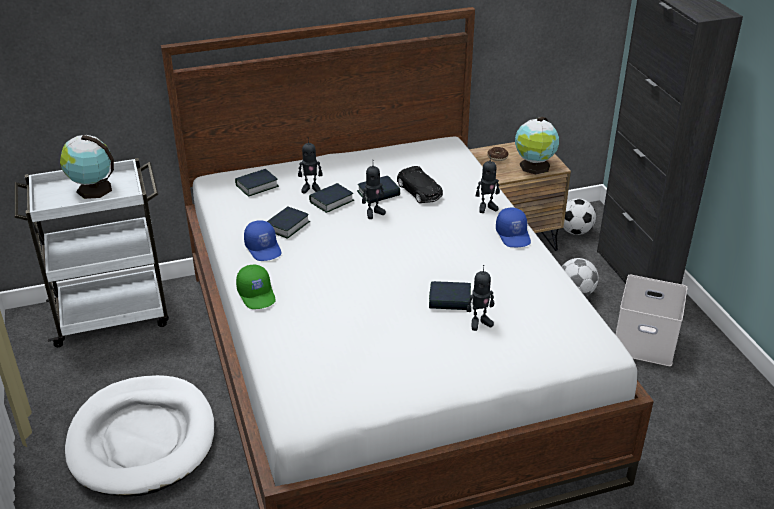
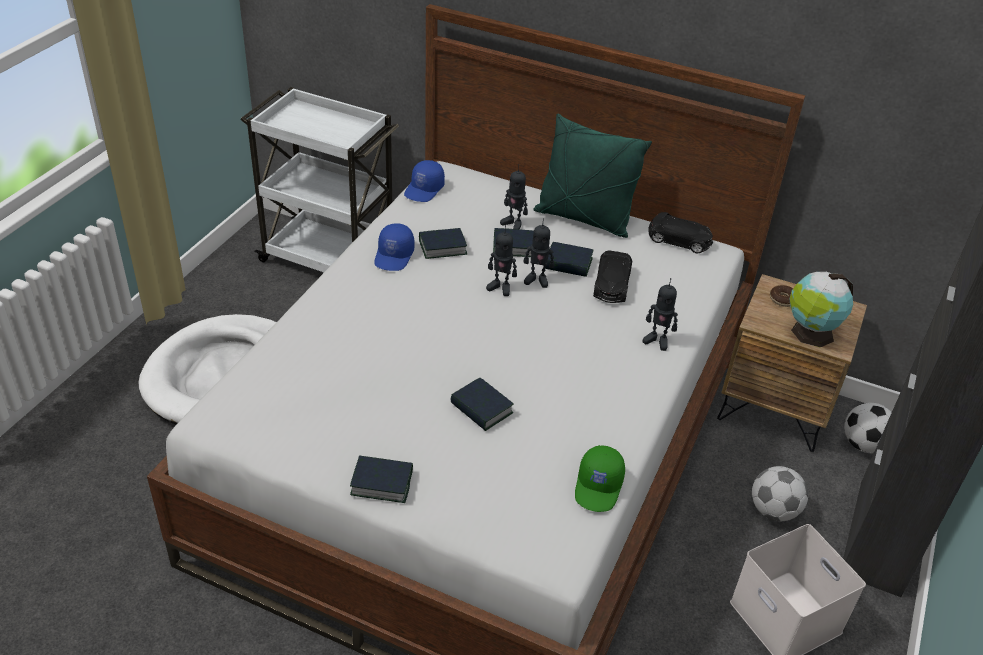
camera: 40 degrees right, 5 degrees up
globe [60,135,114,199] -> none
book [235,169,279,197] -> book moved to [350,455,413,503]
green cap [236,265,275,309] -> green cap moved to [575,445,625,512]
toy robot [467,265,494,331] -> toy robot moved to [486,225,517,296]
blue cap [496,208,531,247] -> blue cap moved to [404,160,445,202]
none -> green pillow [533,113,652,238]
none -> black toy car [649,212,713,253]

